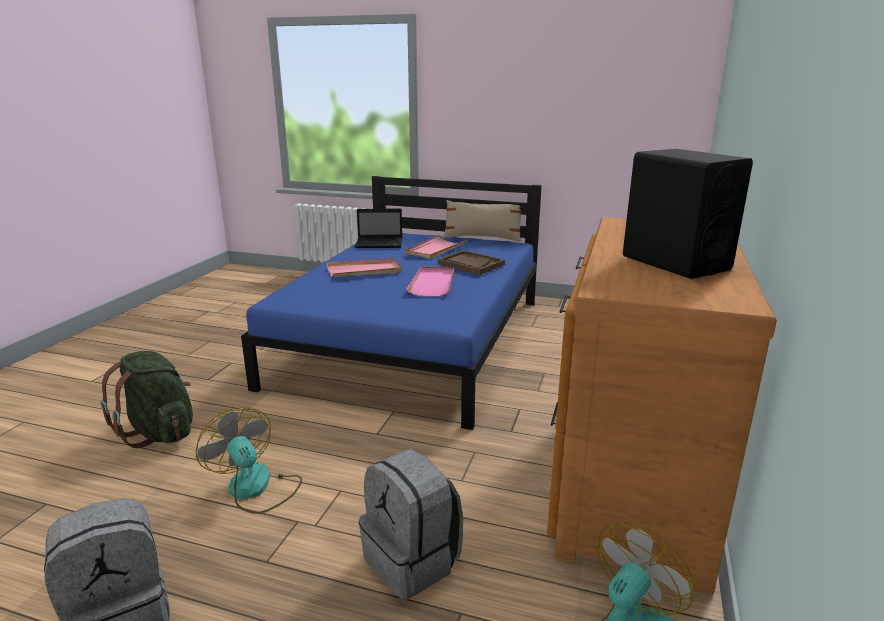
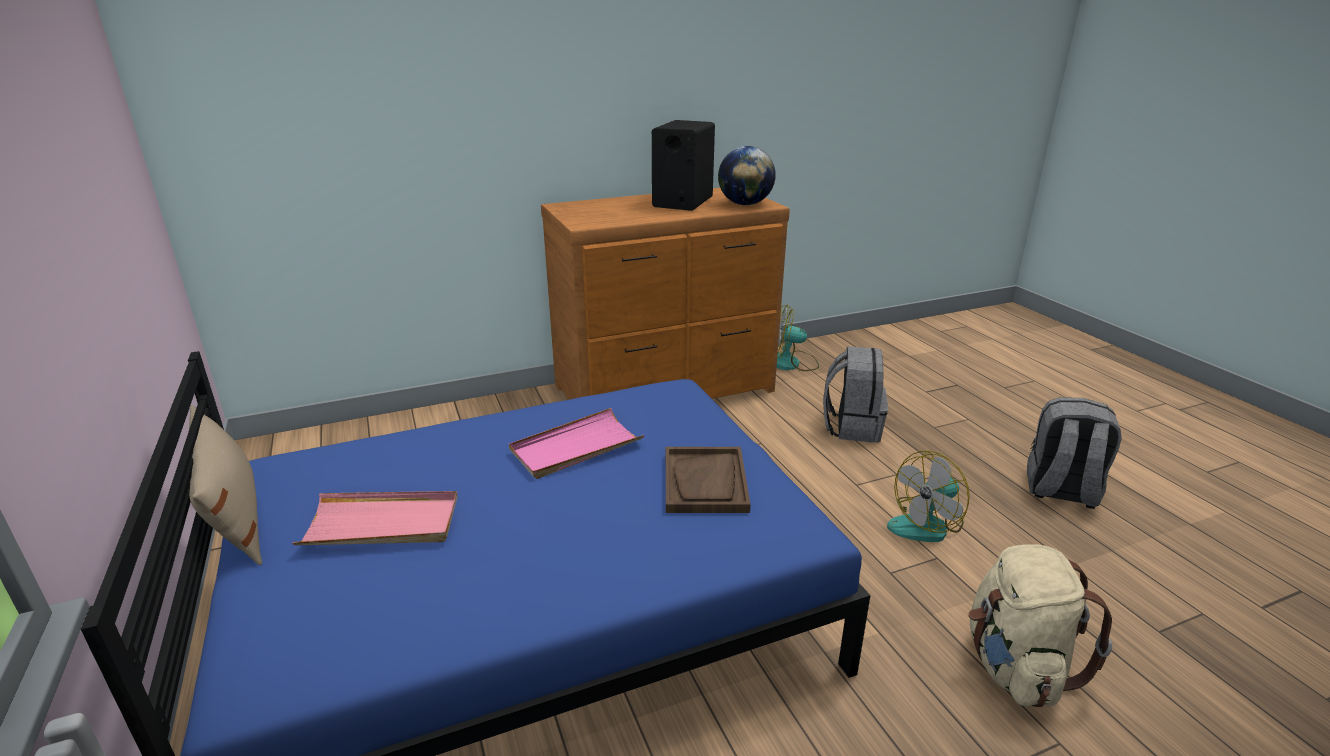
camera: 130 degrees left, 5 degrees up
green backpack [100,351,193,448] -> beige backpack [968,544,1112,707]
fan [195,407,302,514] -> fan turned 45 degrees clockwise [887,451,970,542]
pink tray [327,258,402,277] -> none
laptop [355,209,403,248] -> none
brown tray [438,250,505,275] -> brown tray moved to [666,447,751,513]
none -> globe [718,146,776,205]

